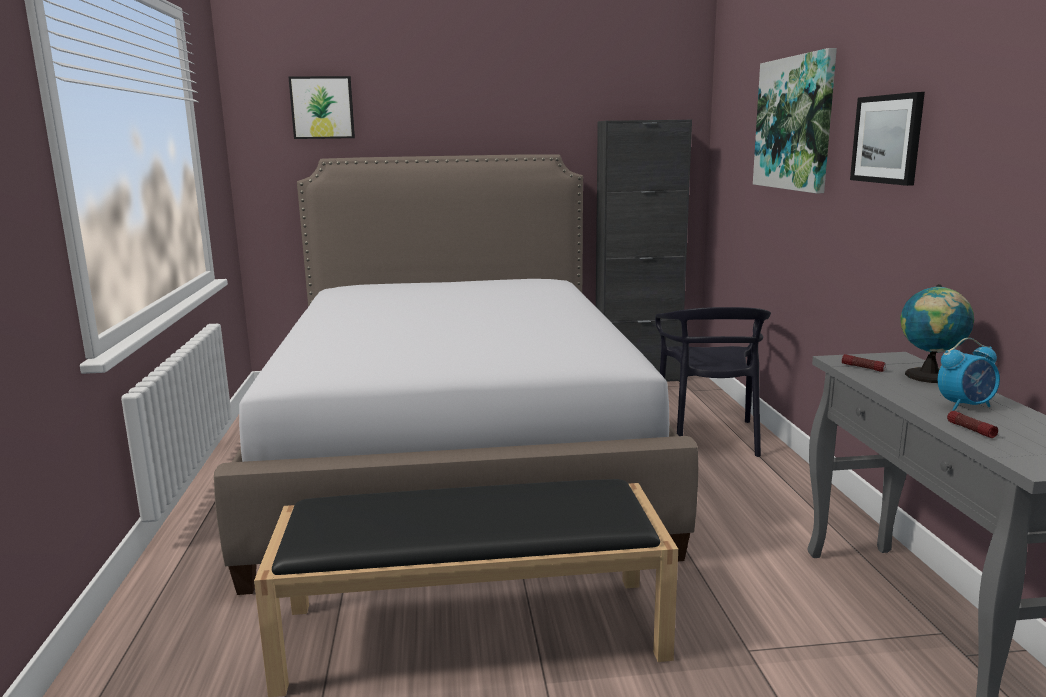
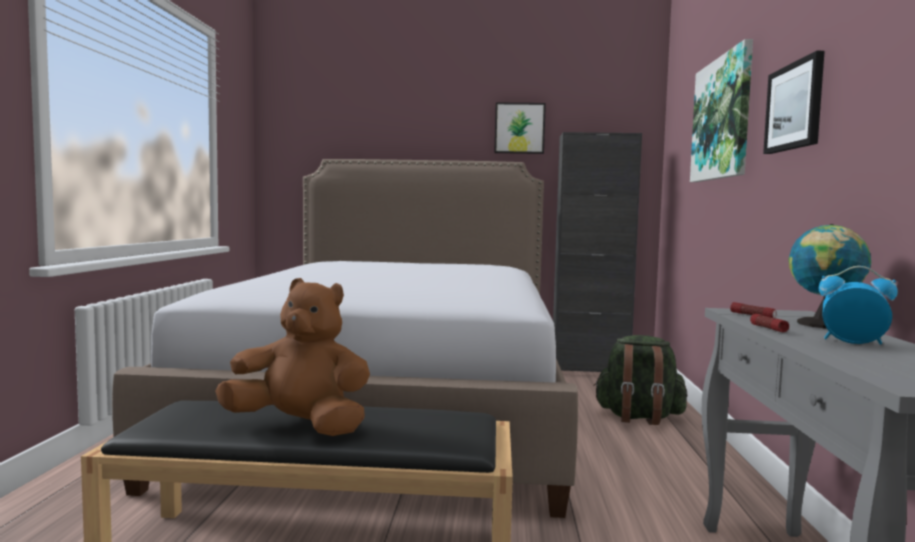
camera: 10 degrees right, 10 degrees down
picture [289,76,355,139] -> picture moved to [494,102,546,154]
black chair [655,307,771,457] -> green backpack [594,335,688,425]
alarm clock [938,338,1000,411] -> alarm clock turned 150 degrees counterclockwise [819,266,898,345]
flashlight [947,411,998,438] -> flashlight moved to [750,314,789,332]
none -> brown plush toy [215,278,370,436]

